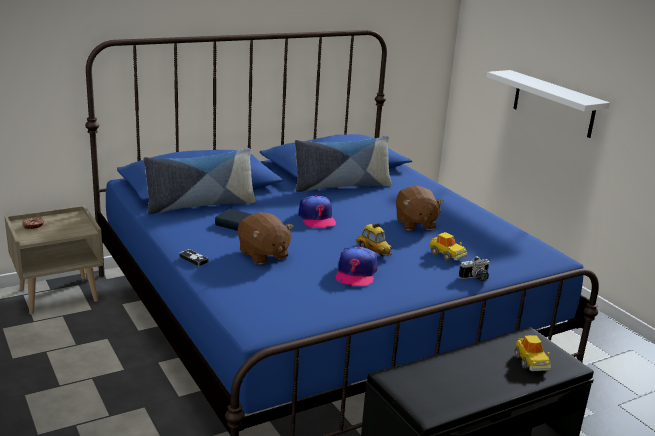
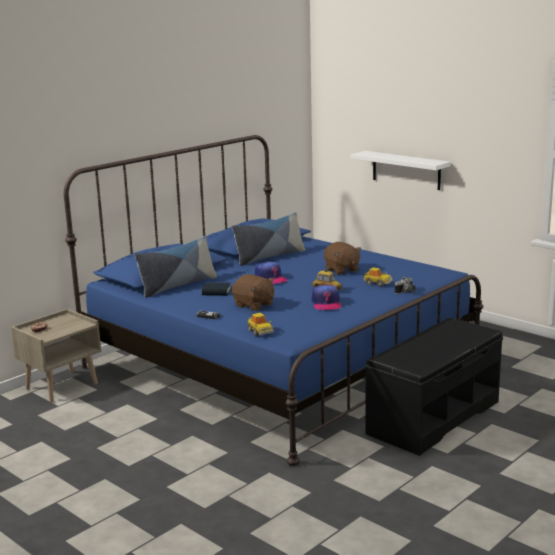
camera: 15 degrees left, 5 degrees down
toy car [514,335,551,371] -> toy car moved to [248,313,274,336]

